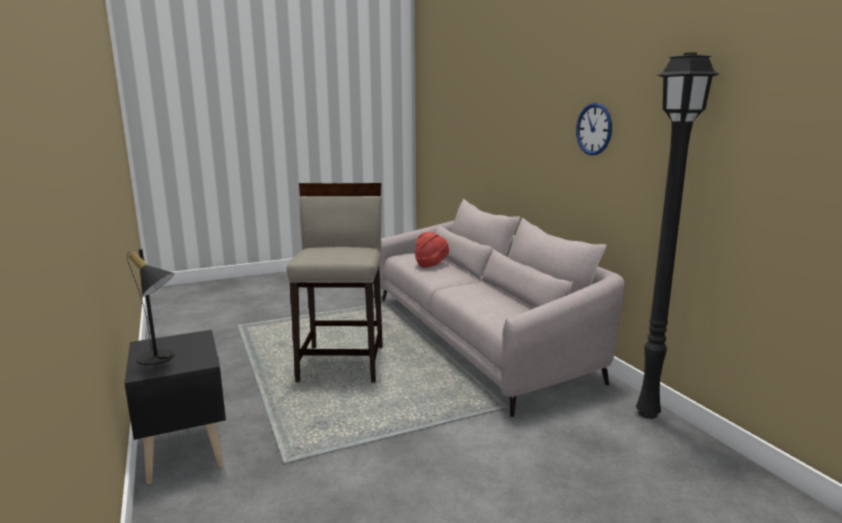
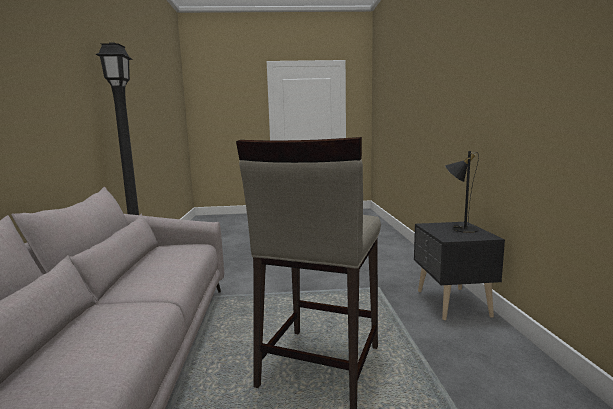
camera: 160 degrees left, 5 degrees down
red hat [415,232,449,268] -> none
wall clock [576,103,612,155] -> none

